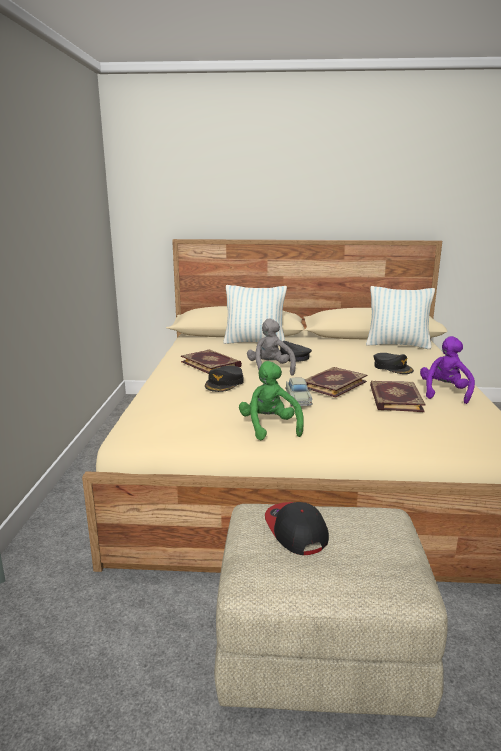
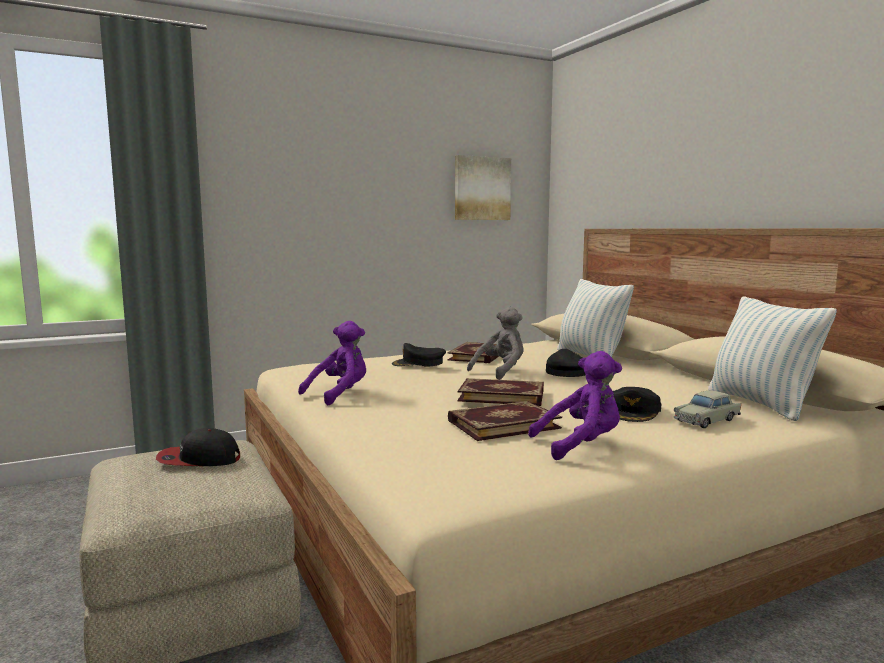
camera: 60 degrees right, 10 degrees down
green plush toy [239,361,304,440] -> purple plush toy [298,321,366,405]
cap [265,502,329,555] -> cap turned 135 degrees counterclockwise [156,428,240,466]
beige toy car [286,378,313,406] -> beige toy car moved to [674,391,741,428]
none -> picture [455,155,511,220]

